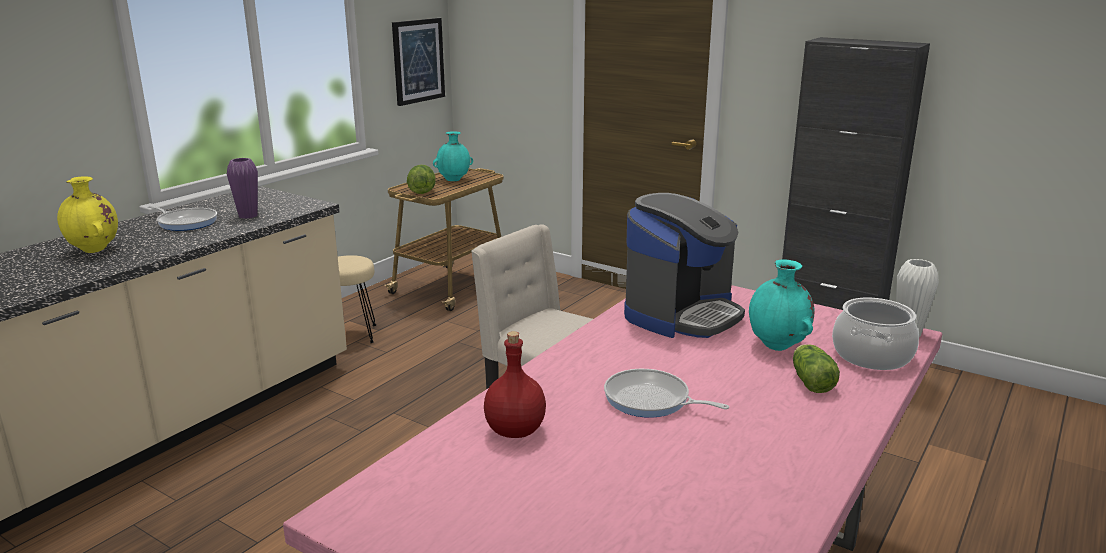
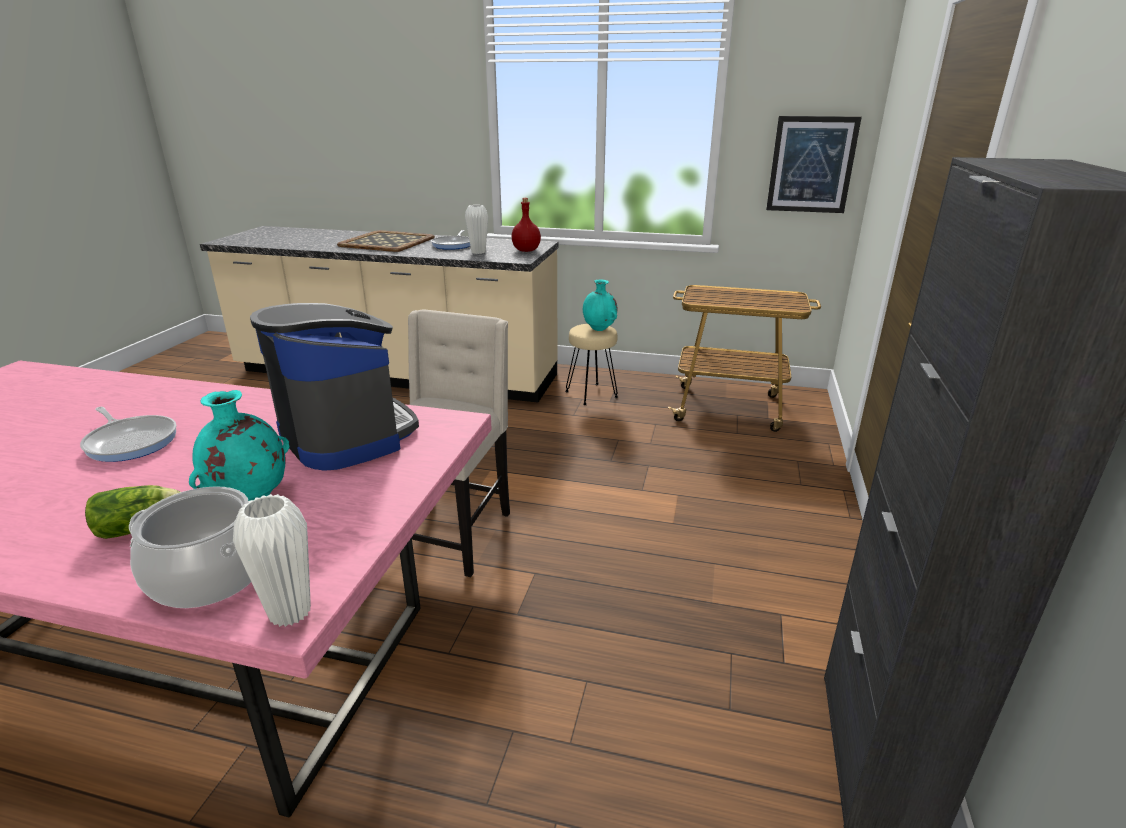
camera: 70 degrees right, 5 degrees up
yellow vase [57,176,118,253] -> tray [337,230,435,252]
purple vase [227,158,258,219] -> white vase [465,205,488,254]
lettuce [407,165,436,194] -> none
turquoise vase [433,131,473,181] -> turquoise vase moved to [583,280,617,331]
red bottle [484,331,546,438] -> red bottle moved to [512,198,541,252]
frying pan [604,369,729,418] -> frying pan turned 120 degrees clockwise [80,407,177,462]
coffee machine [624,193,745,338] -> coffee machine turned 150 degrees counterclockwise [250,303,419,471]

